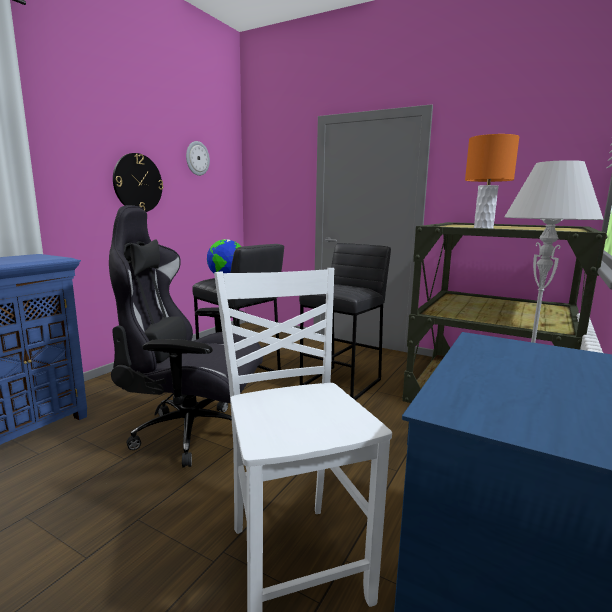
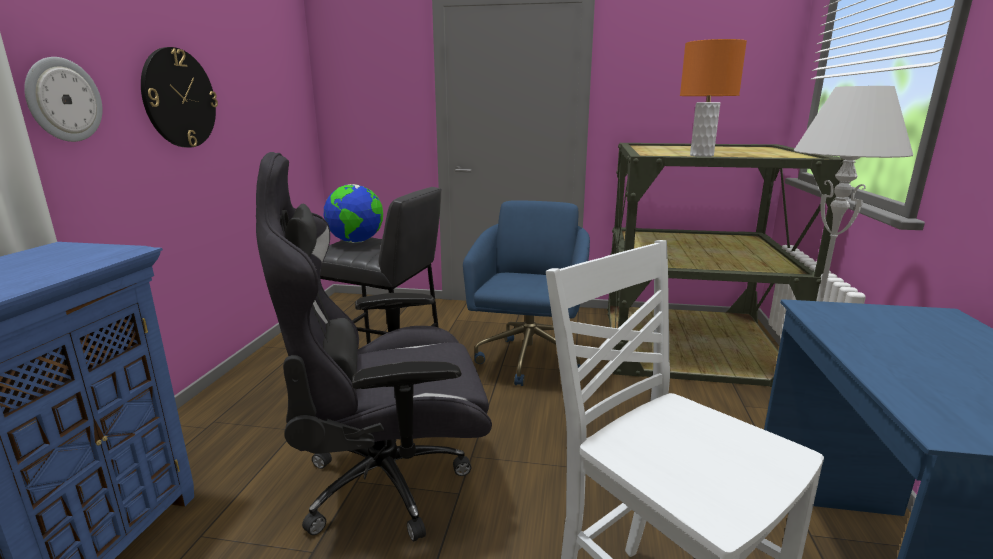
camera: 20 degrees left, 5 degrees up
wall clock [186,141,210,176] -> wall clock moved to [24,57,102,142]
grey stool [299,243,391,400] -> blue office chair [463,200,590,386]

